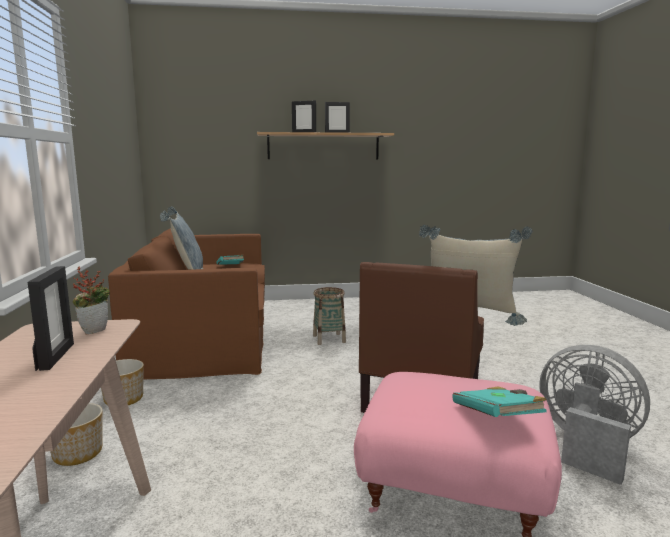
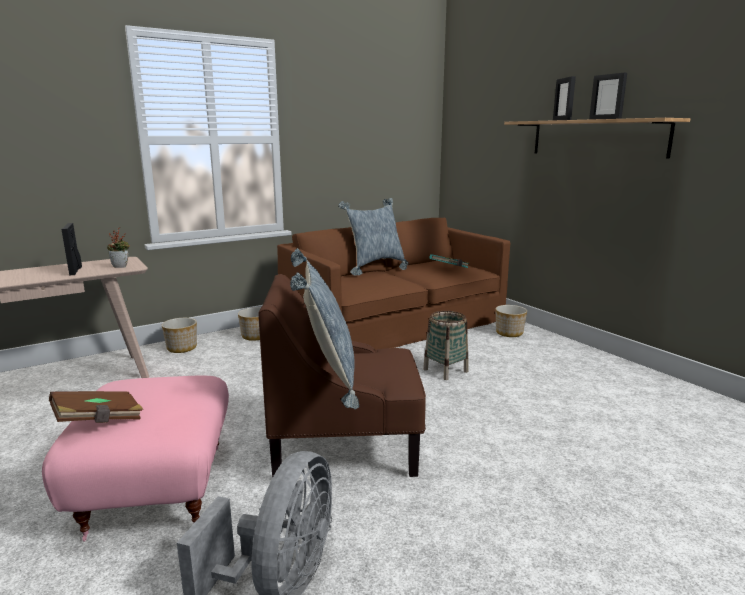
camera: 65 degrees right, 5 degrees up
picture frame [28,266,74,371] -> picture frame turned 105 degrees clockwise [62,223,82,276]
turquoise book [452,386,547,417] -> brown book [49,391,143,423]
none -> planter [496,305,527,337]

